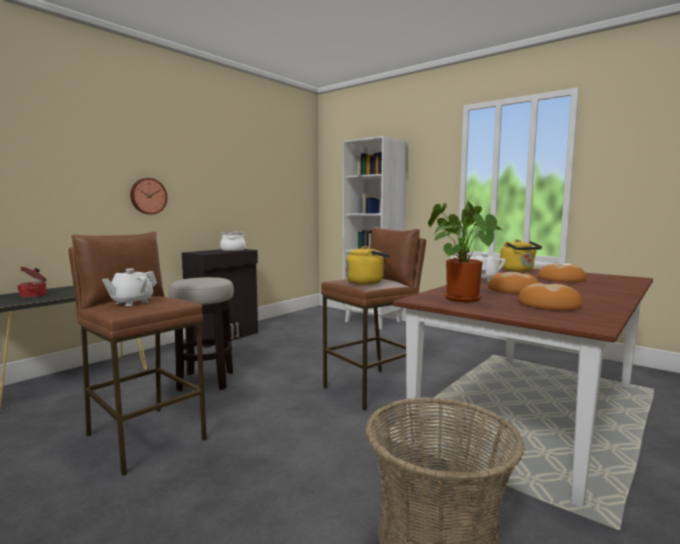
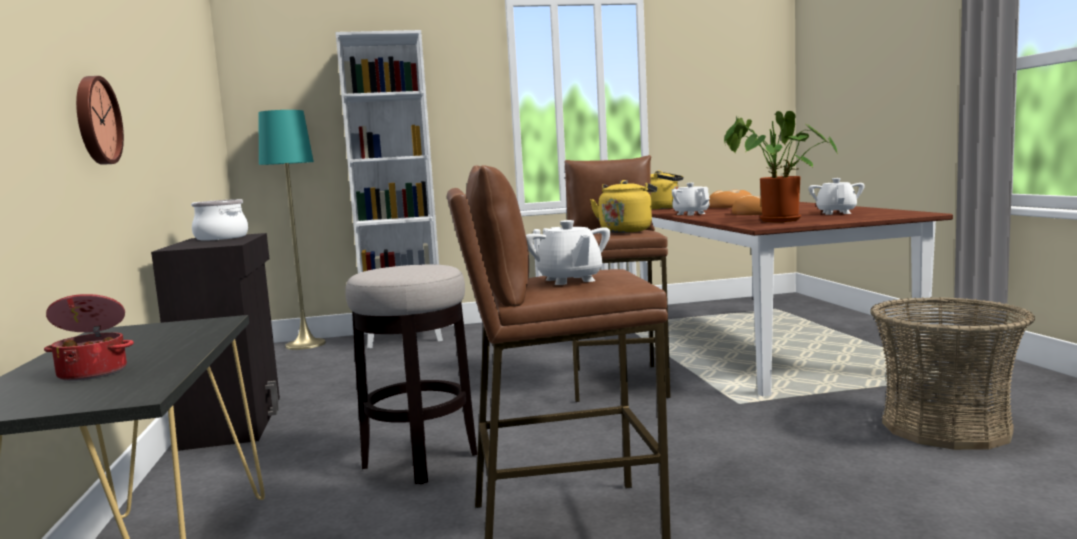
camera: 50 degrees left, 0 degrees up
bread [518,283,582,310] -> white teapot [809,178,865,215]
none -> turquoise floor lamp [258,110,326,350]

